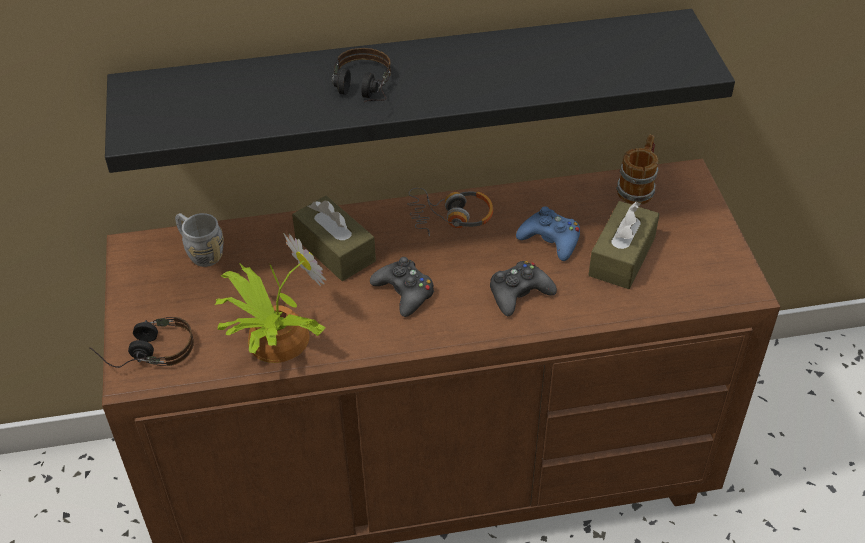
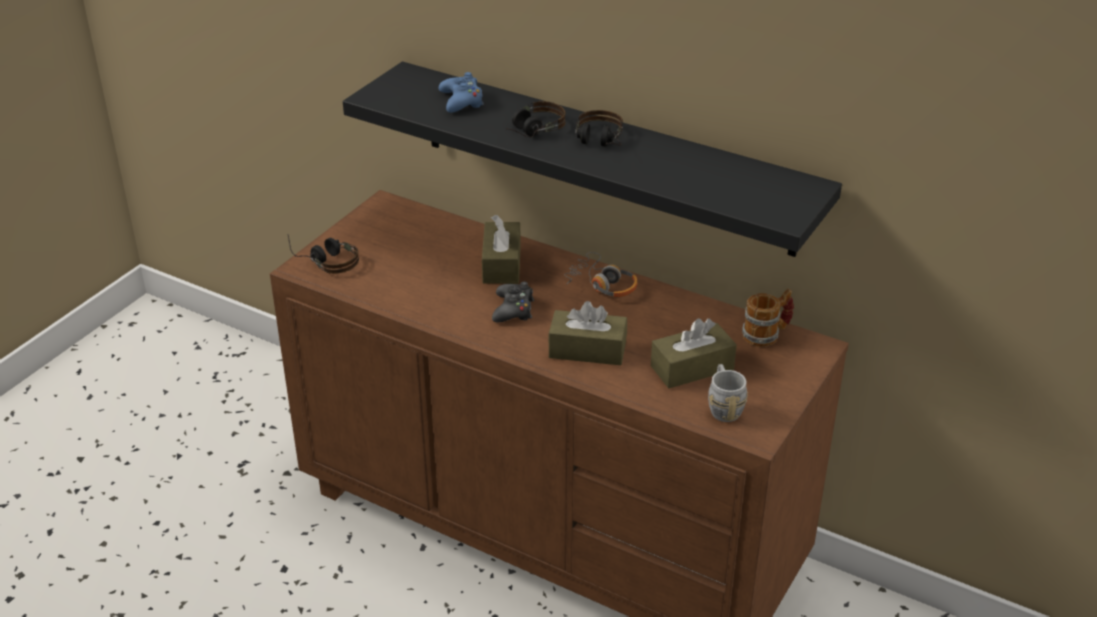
camera: 40 degrees right, 10 degrees down
grey mug [175,213,224,267] -> grey mug moved to [708,364,748,422]
potted plant [215,233,326,363] -> none
black game controller [490,261,557,316] -> brown tissue box [548,301,627,365]
blue game controller [516,206,580,261] -> blue game controller moved to [439,72,484,113]
none -> headphones [575,110,623,147]

